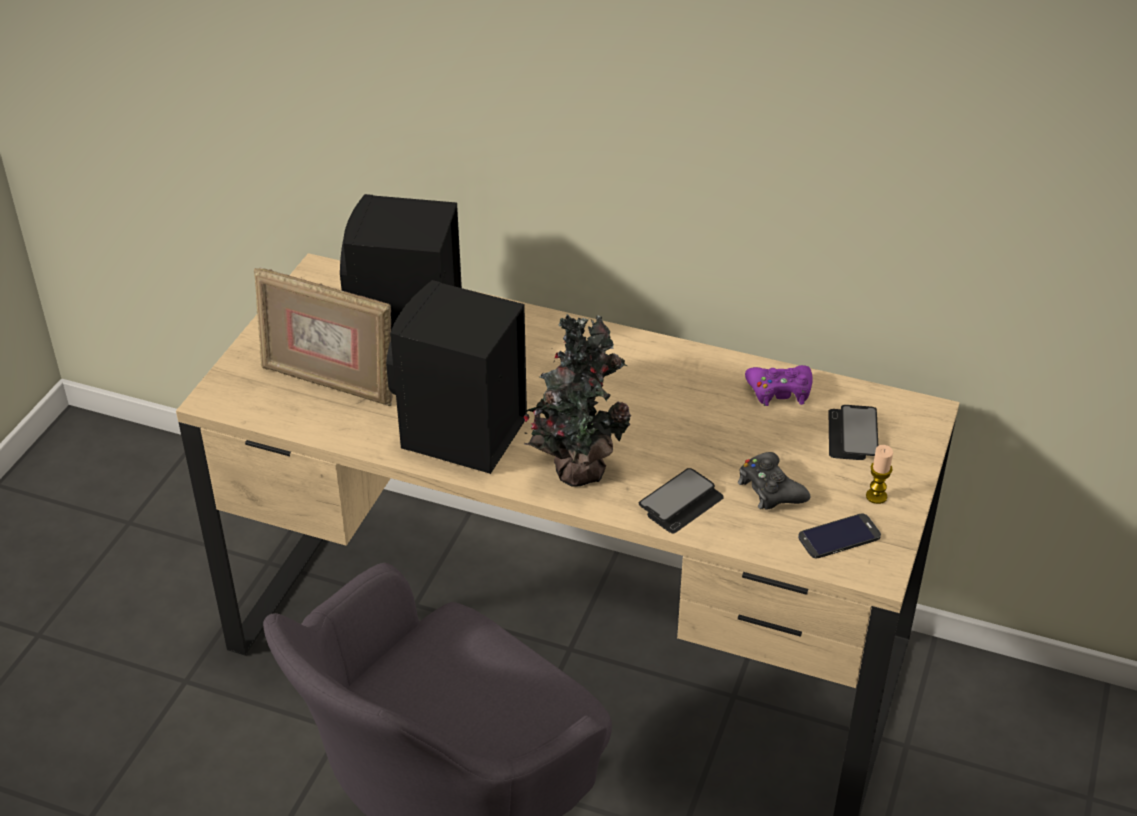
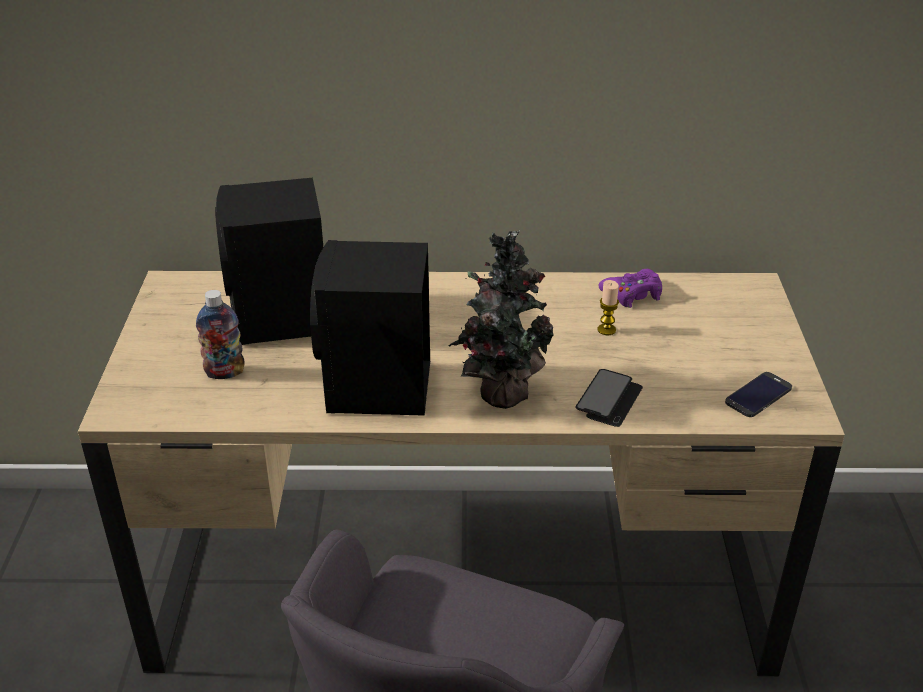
camera: 20 degrees left, 5 degrees down
picture frame [254,267,392,406] -> bottle [196,290,245,379]
black game controller [738,452,810,510] -> none
phone [829,405,878,460] -> none
candle [866,445,893,504] -> candle moved to [597,280,619,335]

